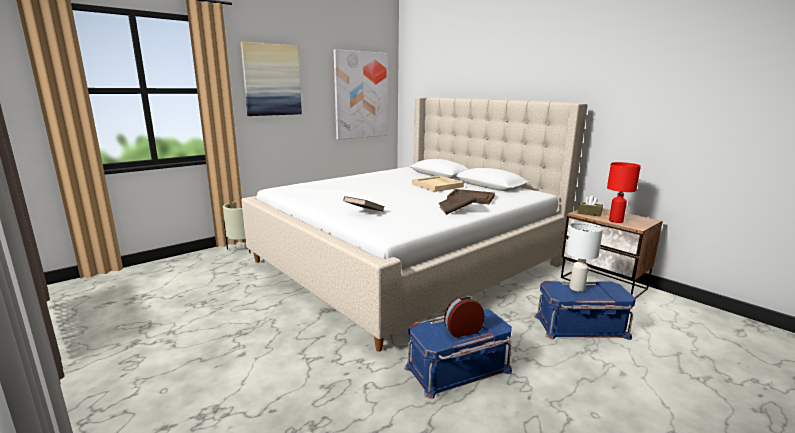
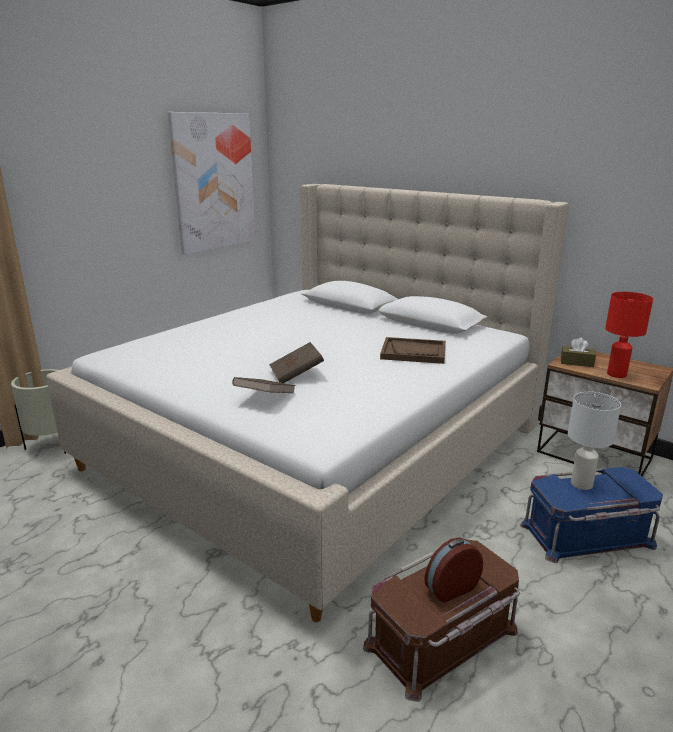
camera: 10 degrees left, 5 degrees up
picture [241,42,302,116] -> none
blue storage box [404,308,512,399] -> brown storage box [363,539,520,702]
beige tray [412,176,464,192] -> none
brown book [438,190,477,215] -> brown book moved to [269,342,324,383]

